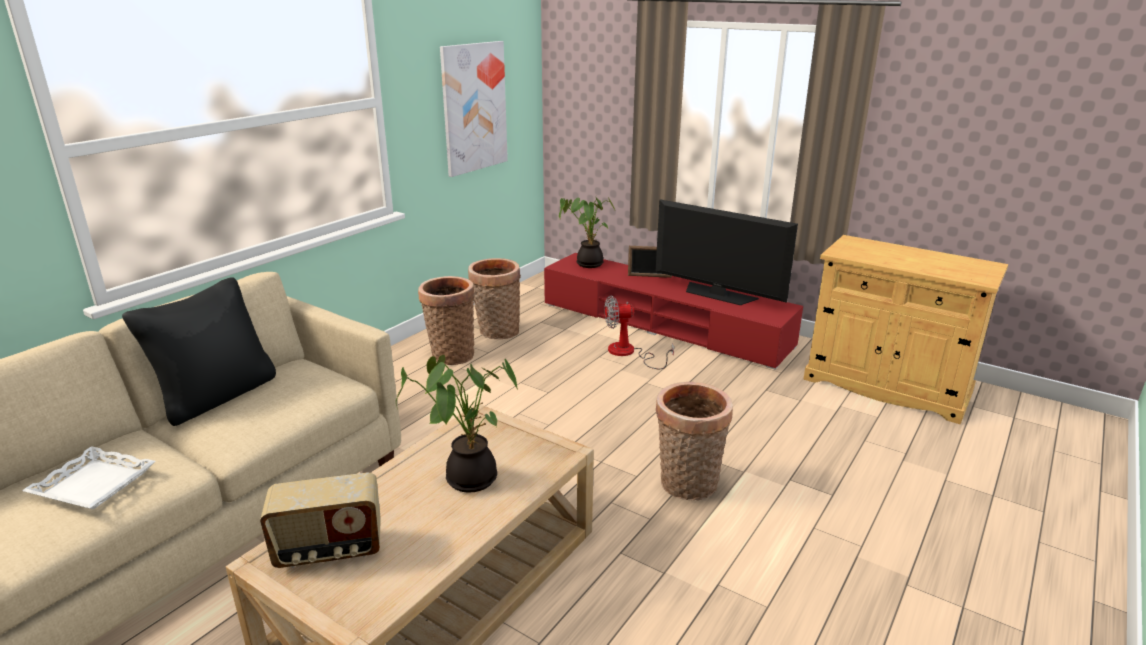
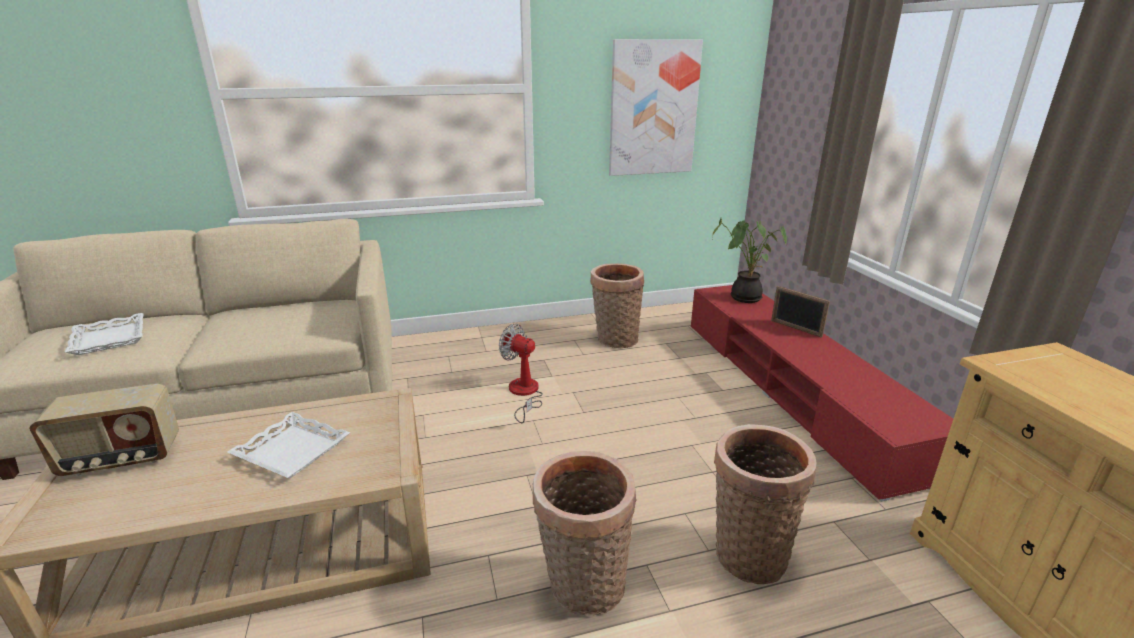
camera: 40 degrees right, 0 degrees up
black pillow [122,277,276,426] -> none
radio [260,473,381,568] -> radio turned 45 degrees counterclockwise [29,384,179,476]
potted plant [396,355,518,493] -> white tray [228,412,351,478]
basket [418,276,475,365] -> basket moved to [714,424,817,584]
fan [605,295,674,369] -> fan moved to [499,324,543,423]
television [656,199,798,305] -> none

